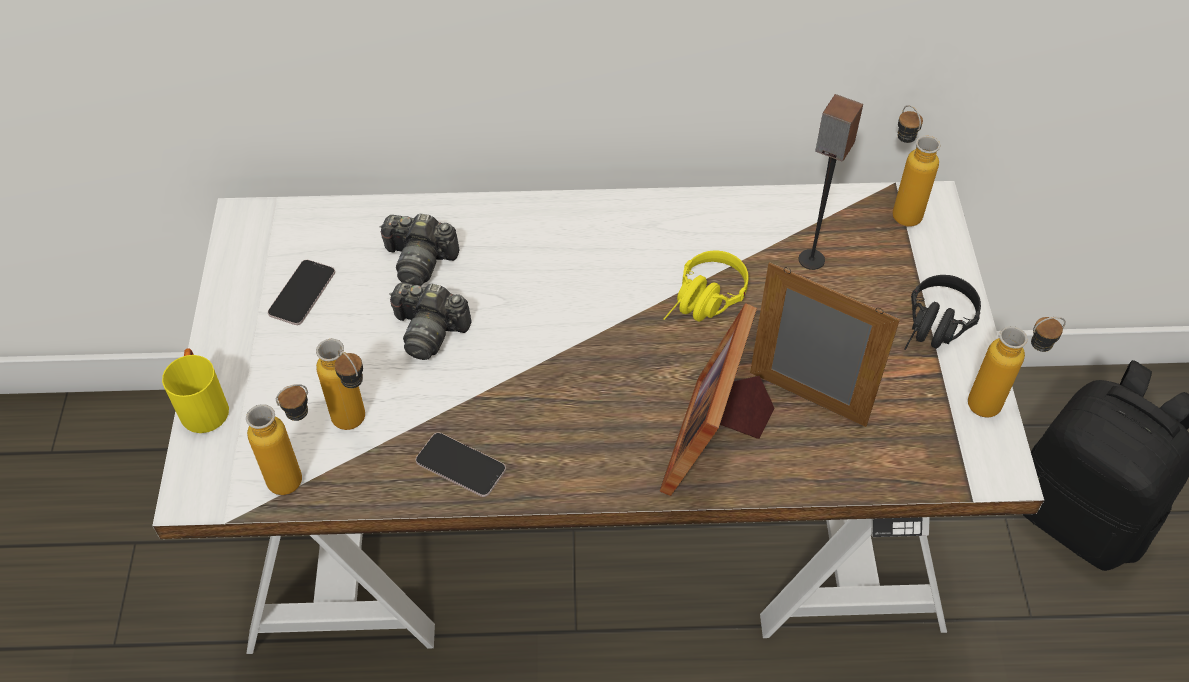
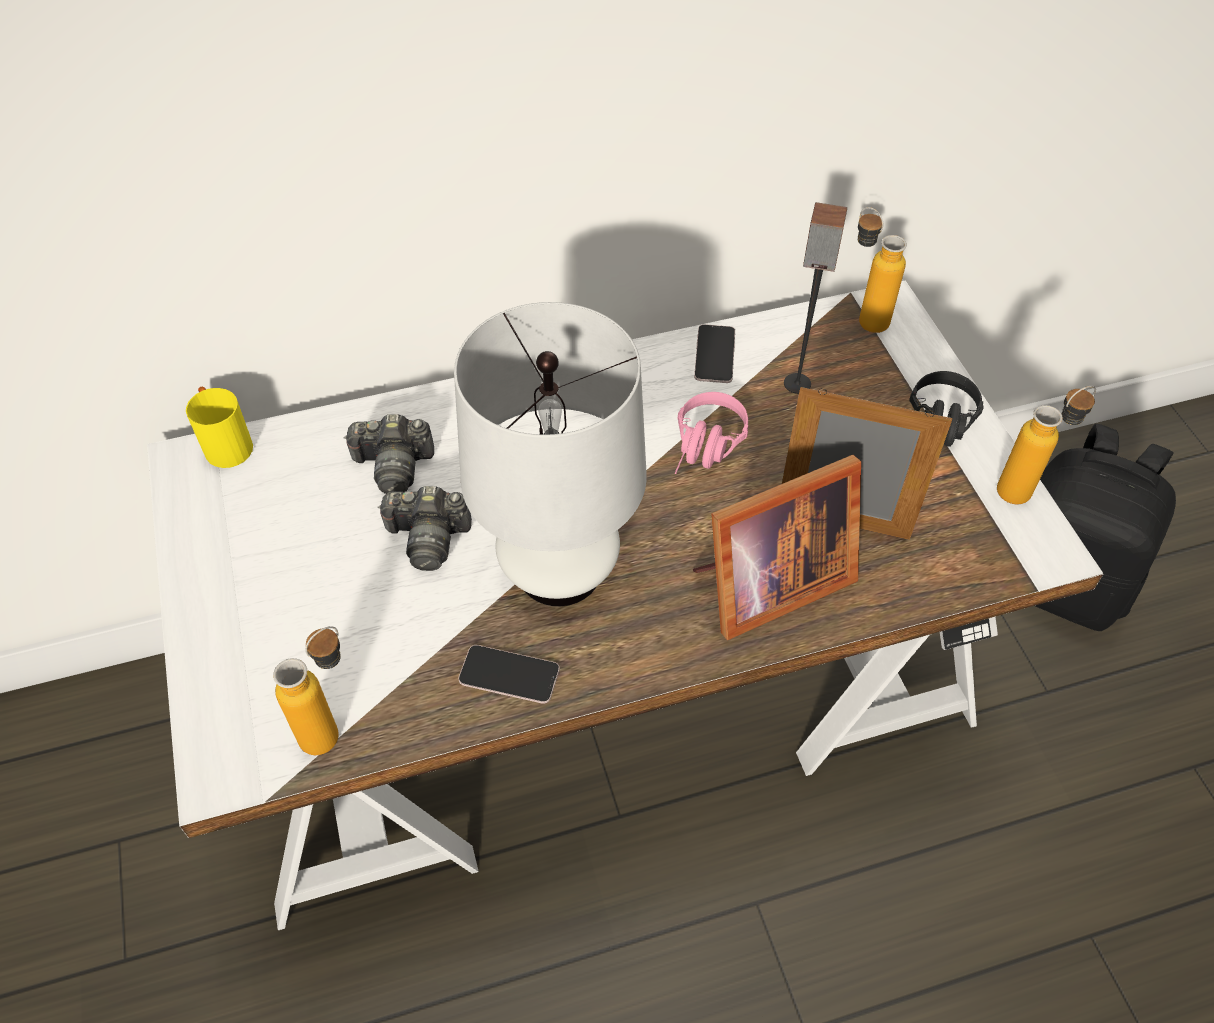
camera: 15 degrees left, 0 degrees up
yellow mug [162,348,229,433] -> yellow mug moved to [186,387,253,468]
phone [268,260,335,325] -> phone moved to [694,324,735,383]
bottle [316,339,365,430] -> none
picture frame [660,303,775,496] -> picture frame turned 120 degrees counterclockwise [693,455,861,640]
yellow headphones [664,251,748,322] -> pink headphones [675,392,748,474]
none -> white table lamp [454,302,647,606]

